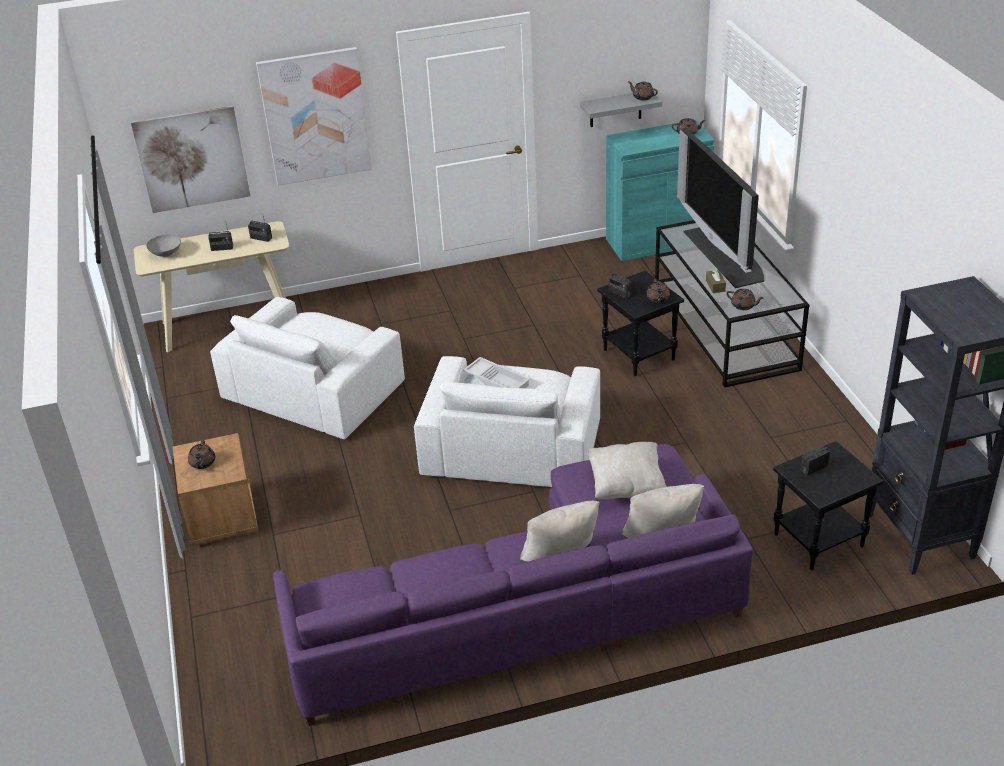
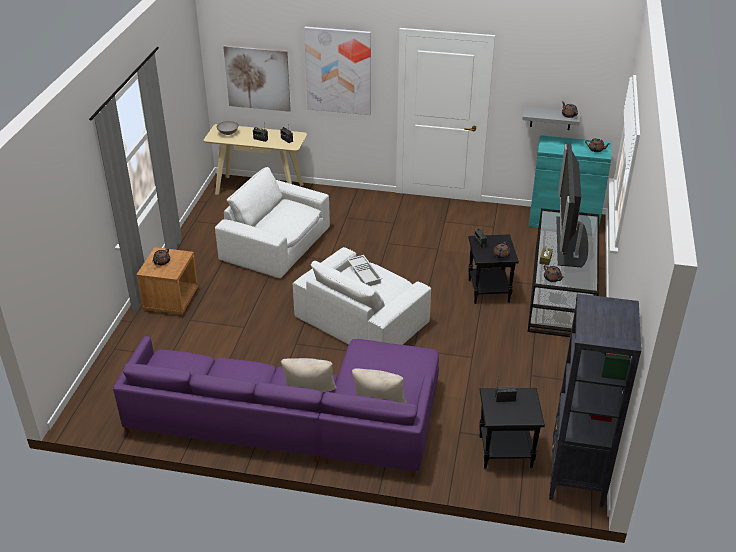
camera: 25 degrees right, 0 degrees up
white armchair [210,297,405,439] -> white armchair turned 60 degrees clockwise [215,167,330,278]
beige pillow [587,442,667,499] -> none

